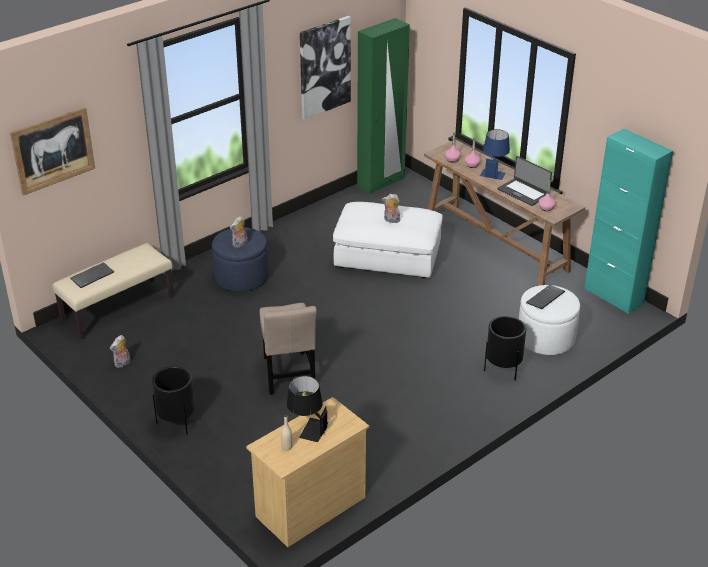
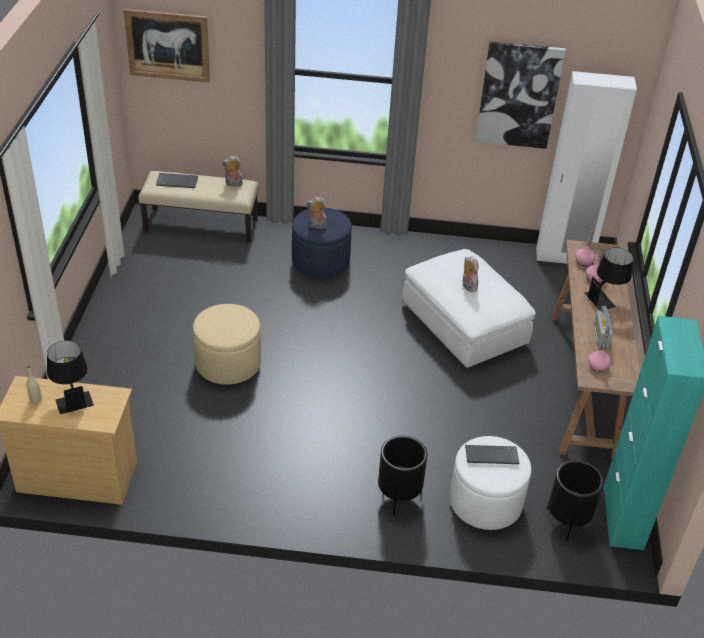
camera: 45 degrees right, 5 degrees up
plush toy [110,335,130,368] -> plush toy moved to [222,156,243,187]
black planter [152,366,195,434] -> black planter moved to [547,460,604,542]
beige chair [260,303,317,395] -> beige ottoman [193,304,261,385]
green wardrobe [357,18,410,194] -> white wardrobe [536,71,637,264]
blue table lamp [480,129,510,180] -> black table lamp [585,247,633,311]
laptop [497,156,552,206] -> radio [594,306,612,348]

